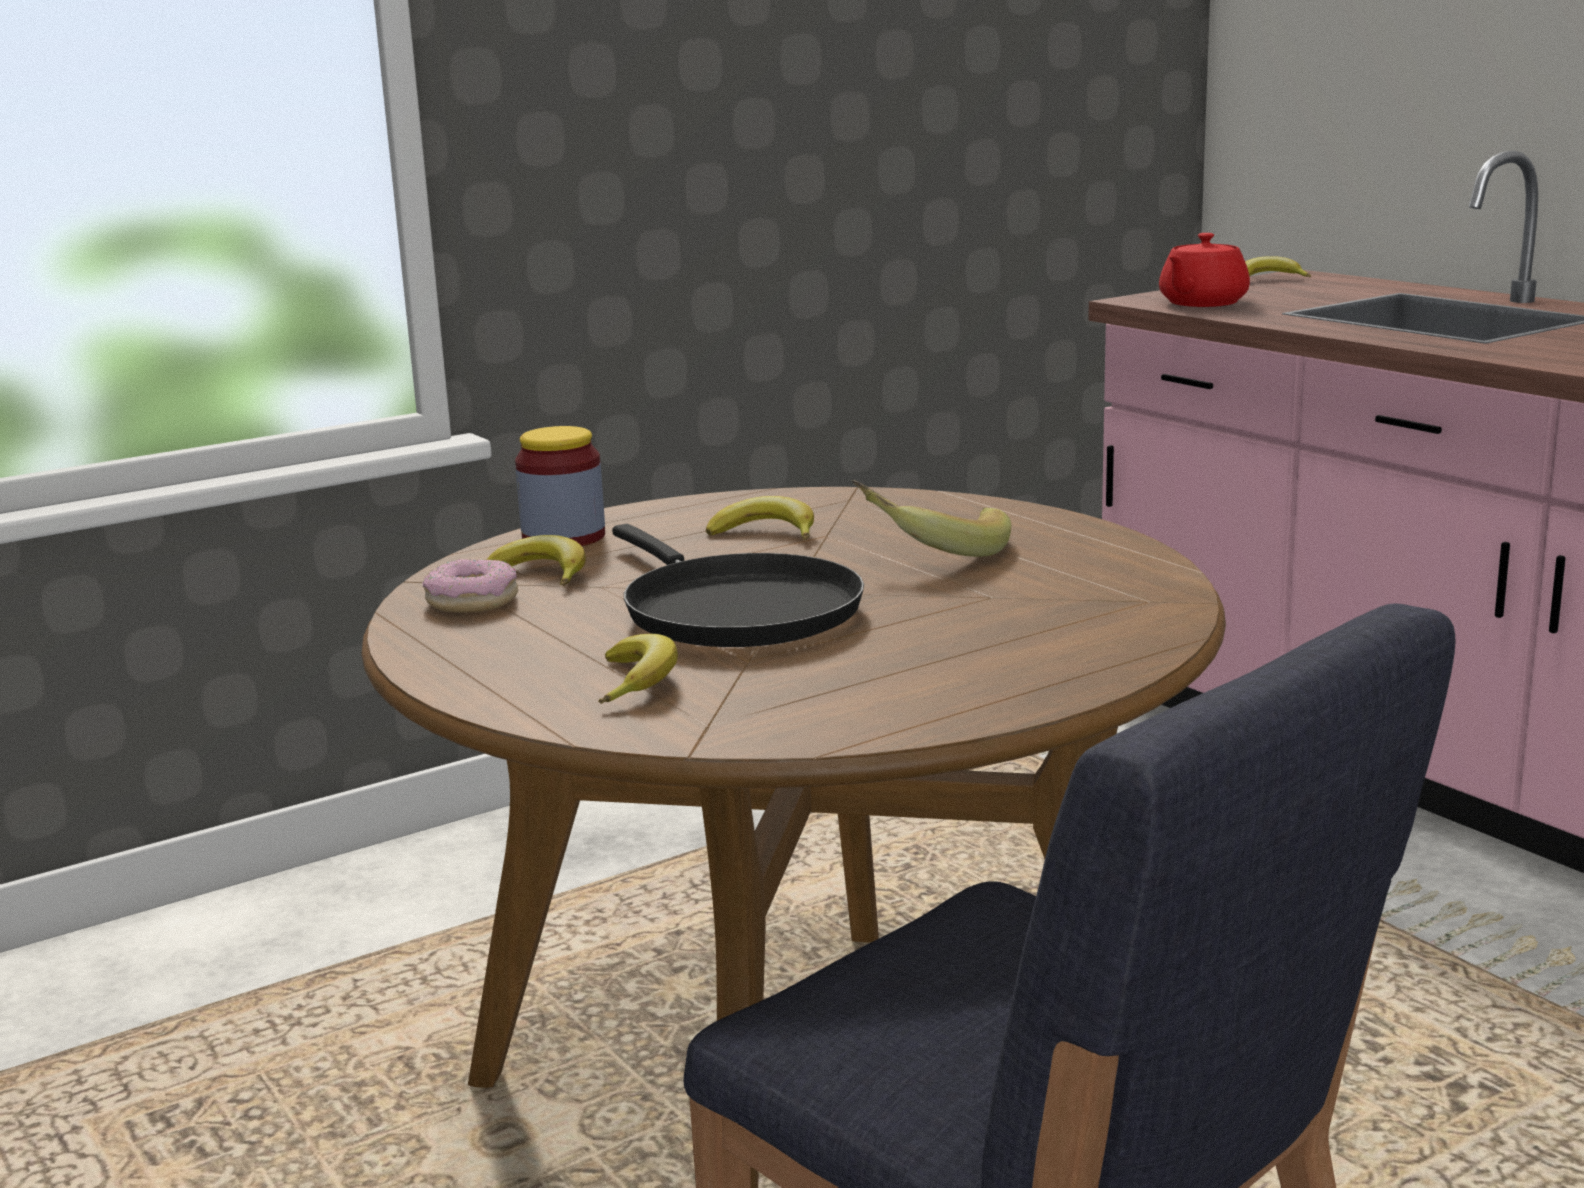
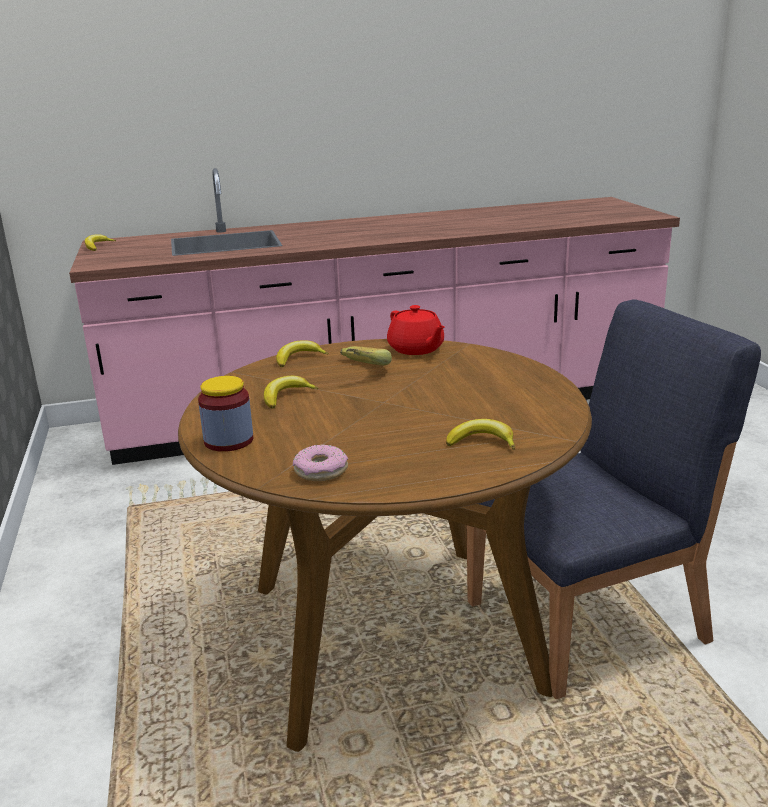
camera: 70 degrees left, 5 degrees up
banana [487,535,586,586] -> banana moved to [276,340,329,367]
black frying pan [612,524,864,647] -> none
red teapot [1159,233,1250,307] -> red teapot moved to [387,305,445,355]

